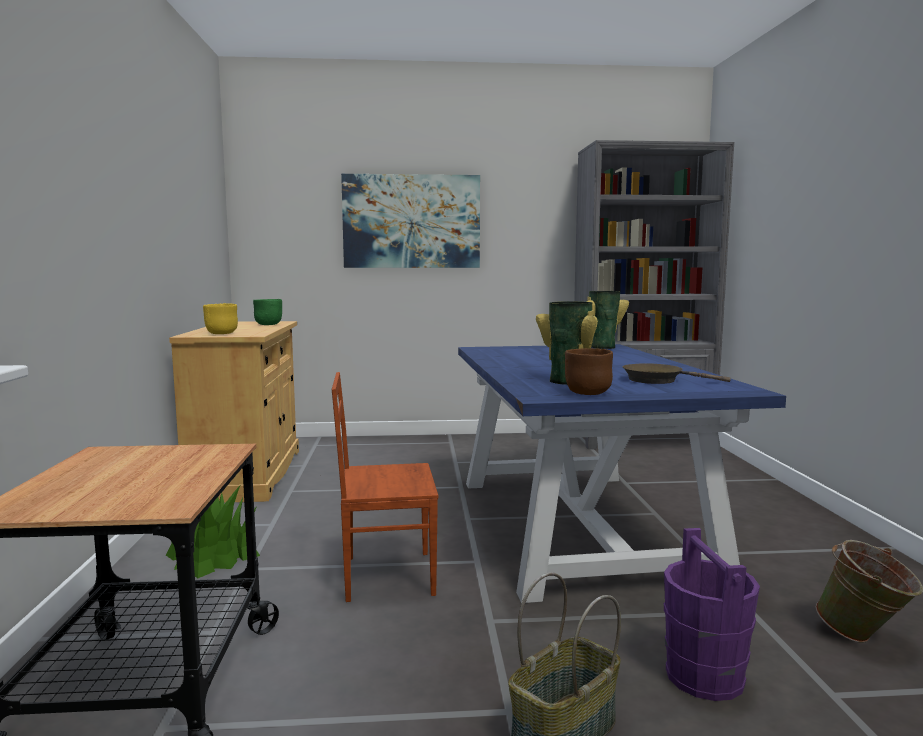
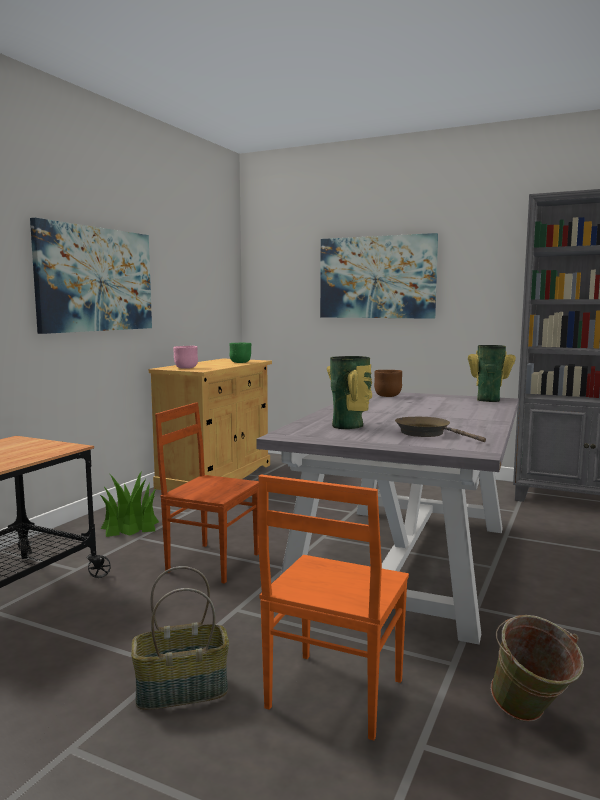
camera: 30 degrees right, 0 degrees up
yellow bowl [203,303,238,334] -> pink bowl [173,346,198,369]
blue dining table [458,344,786,603] -> grey dining table [256,391,519,644]
brown bowl [565,348,613,395] -> brown bowl moved to [374,370,402,397]
purple bucket [664,528,760,701] -> orange chair [258,475,409,741]
none -> picture [30,218,152,334]

